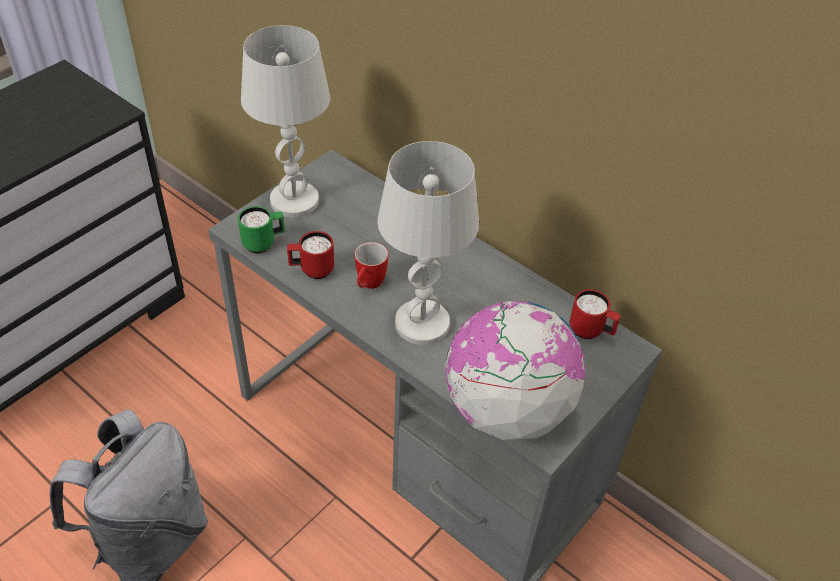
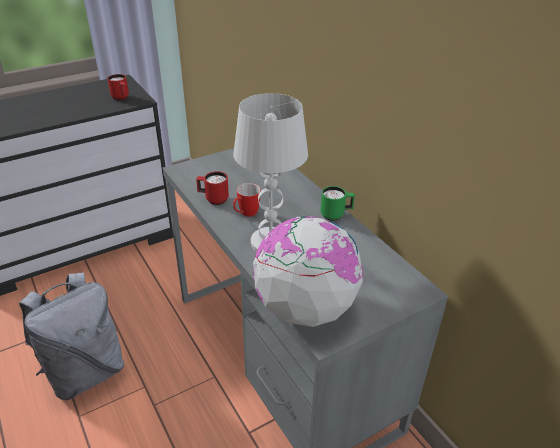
camera: 20 degrees right, 10 degrees down
green mug [238,206,285,253] -> green mug moved to [321,186,355,221]
white table lamp [241,25,330,218] -> none
red mug [570,289,621,339] -> red mug moved to [107,74,129,100]

